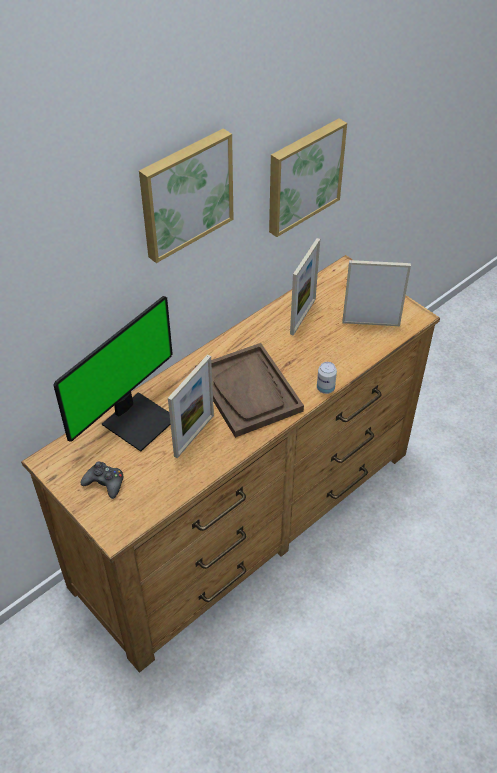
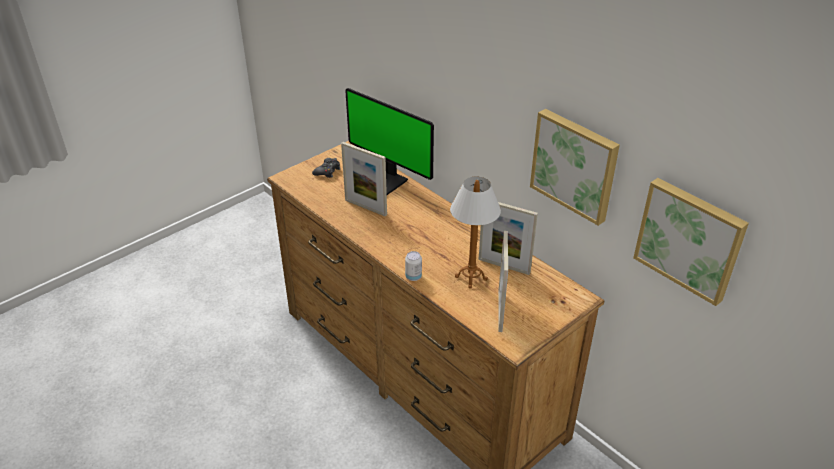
camera: 90 degrees right, 10 degrees down
picture [139,128,233,263] -> picture moved to [633,178,749,306]
brown tray [195,343,304,438] -> none
none -> table lamp [450,176,501,288]

